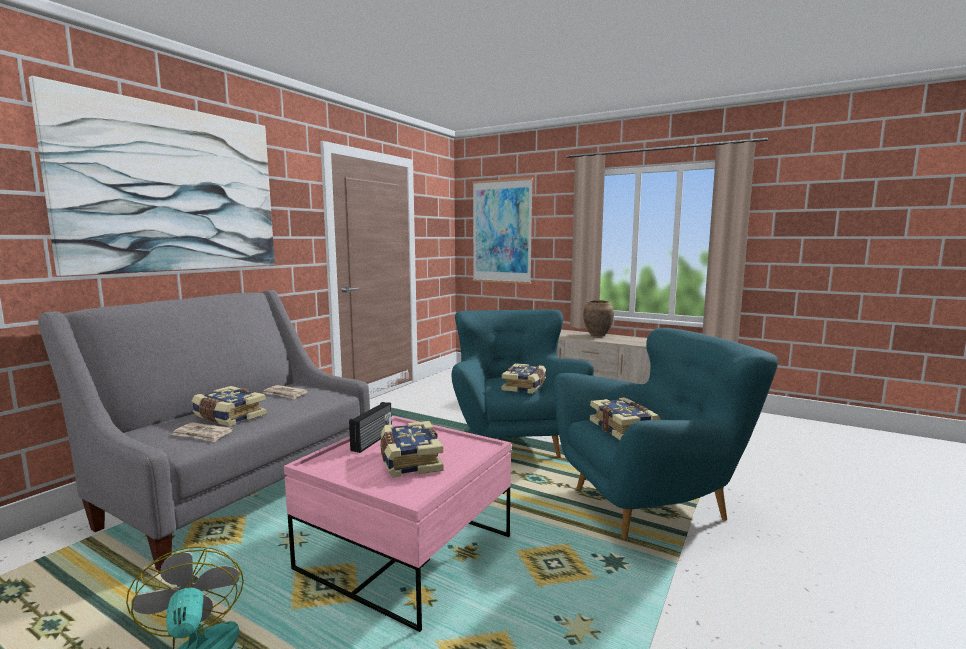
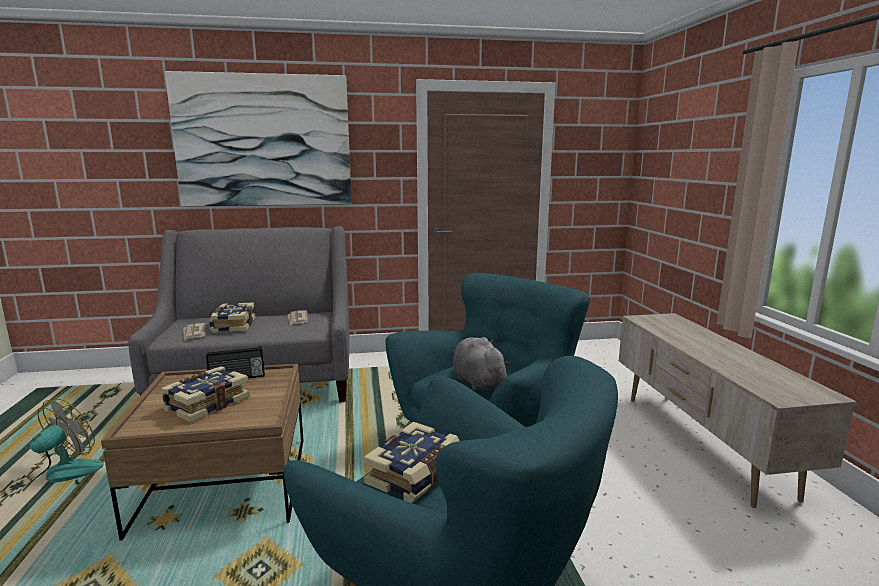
camera: 50 degrees right, 5 degrees up
pink coffee table [284,416,511,632] -> brown coffee table [101,364,304,540]
picture [472,178,533,284] -> none
book [502,363,546,394] -> grey plush toy [453,337,511,391]
brown vase [583,300,614,336] -> none

